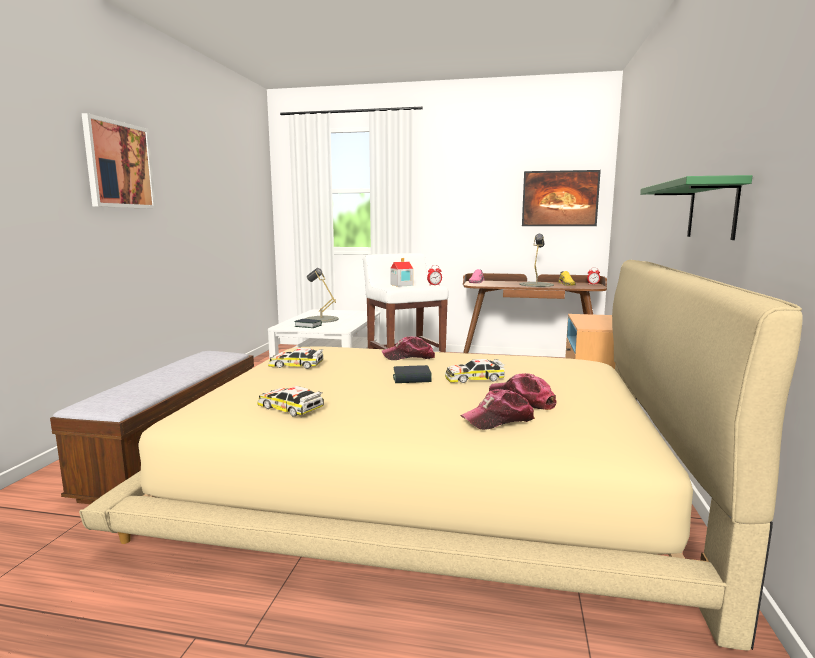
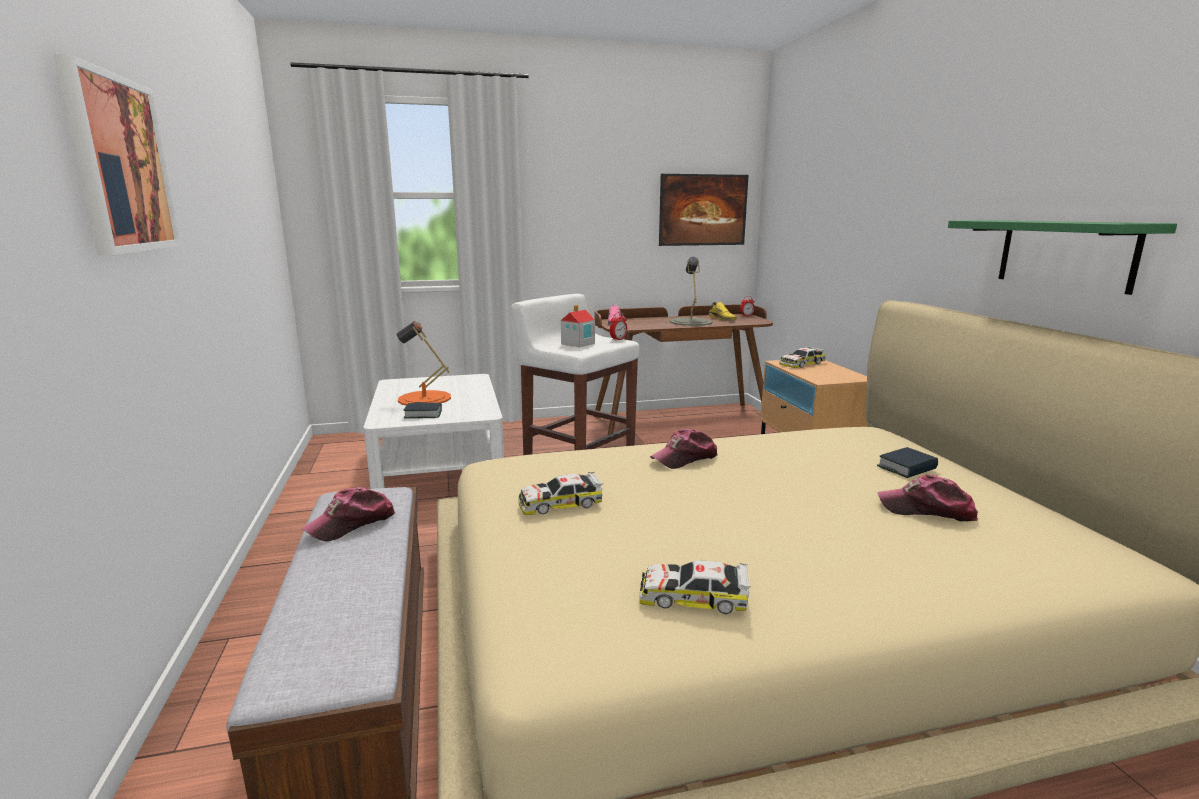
camera: 25 degrees left, 5 degrees up
grey table lamp [304,268,339,323] -> orange table lamp [397,321,451,406]
book [393,365,432,383] -> book moved to [877,447,938,478]
toy car [445,359,505,383] -> toy car moved to [779,347,826,368]
cap [461,389,535,430] -> cap moved to [302,487,395,542]

